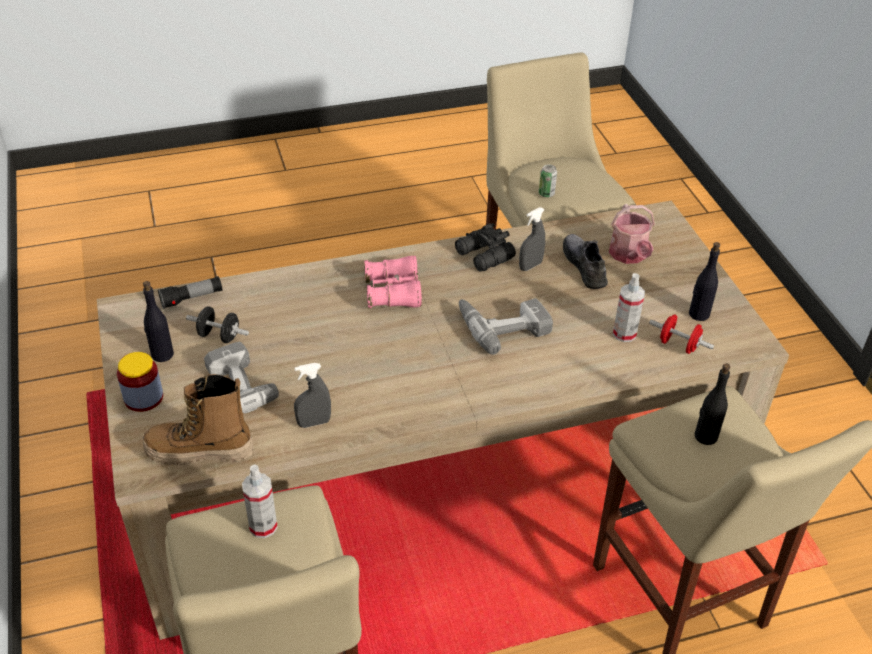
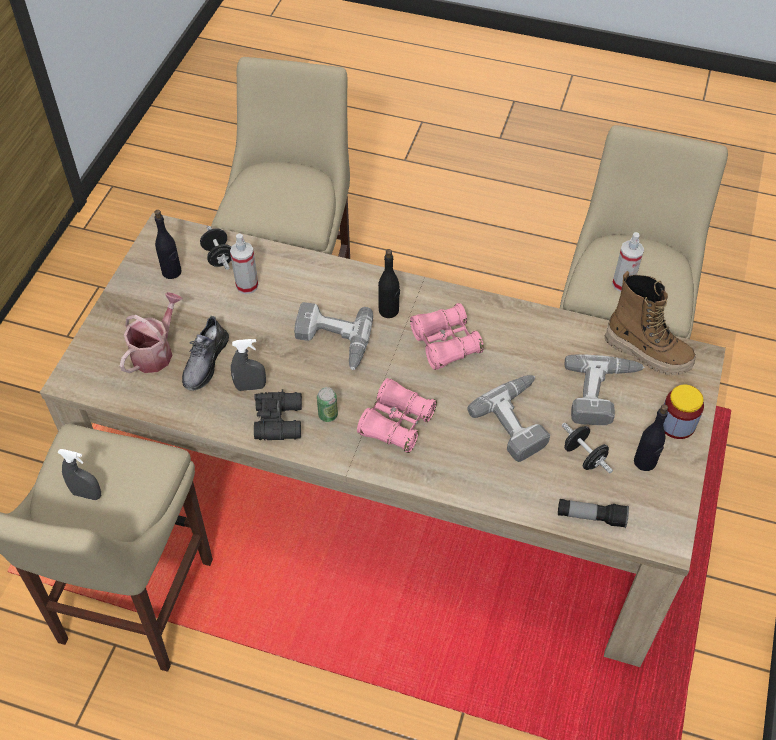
camera: 145 degrees left, 10 degrees up
grey spray bottle [294,363,331,428] -> grey spray bottle moved to [58,449,101,500]
can [539,164,557,198] -> can moved to [317,387,338,422]
red dumbbell [649,314,714,354] -> black dumbbell [200,226,232,270]
black bottle [695,364,730,445] -> black bottle moved to [378,249,400,318]
none -> pink binoculars [410,303,484,370]
none -> power drill [467,375,550,462]

